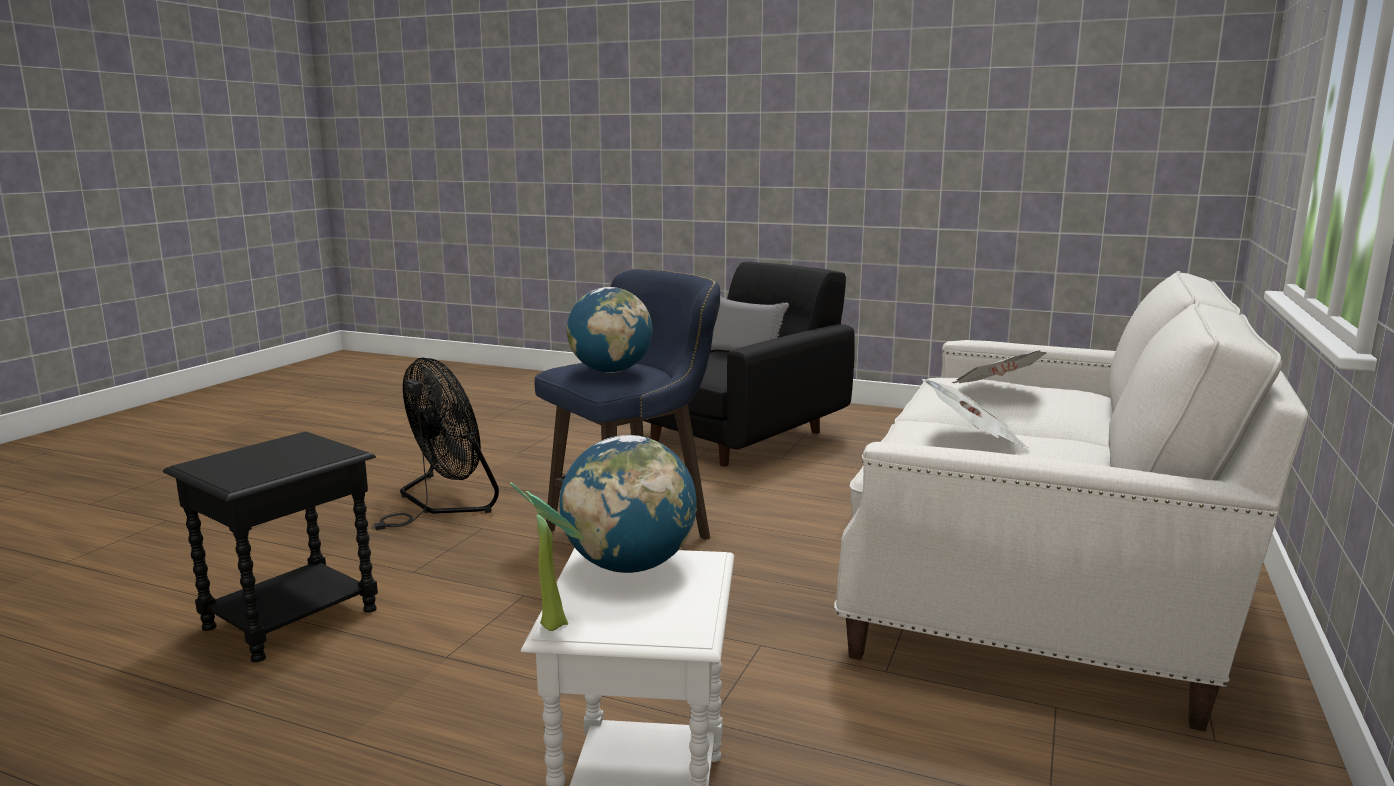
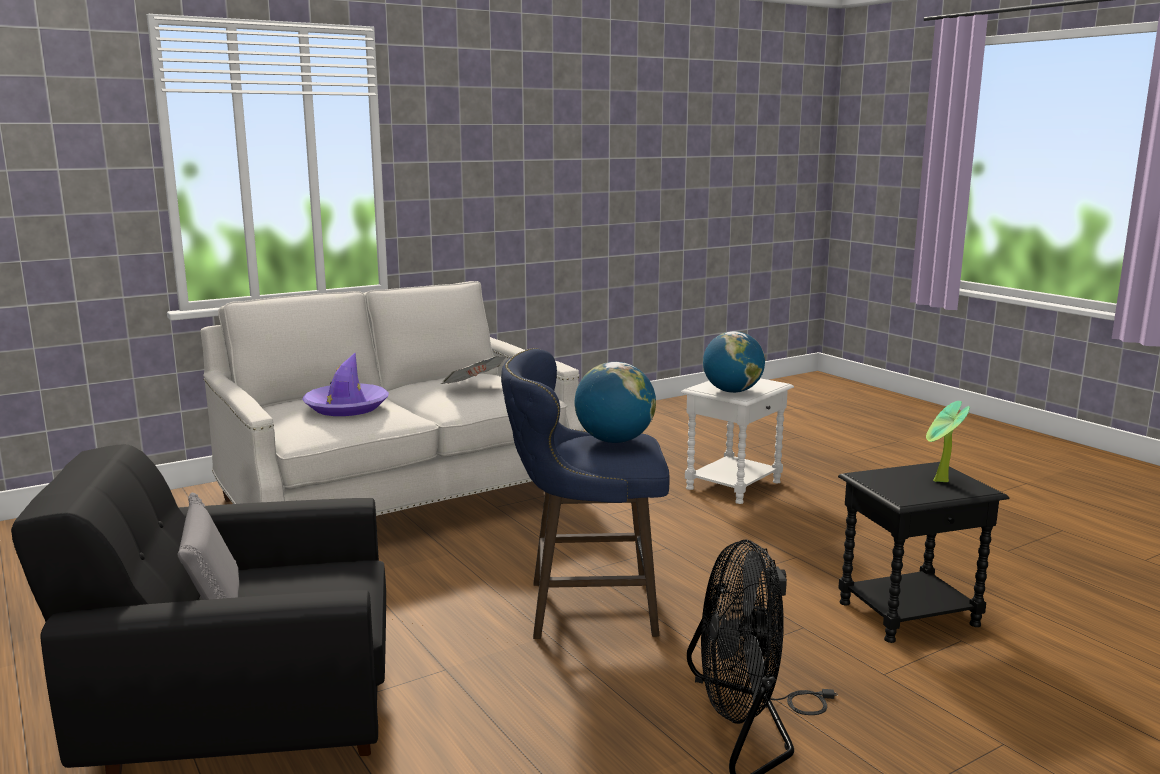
camera: 145 degrees left, 0 degrees up
potted plant [509,482,585,631] -> potted plant moved to [926,401,970,482]
newspaper [952,350,1047,383] -> purple hat [302,353,389,416]

